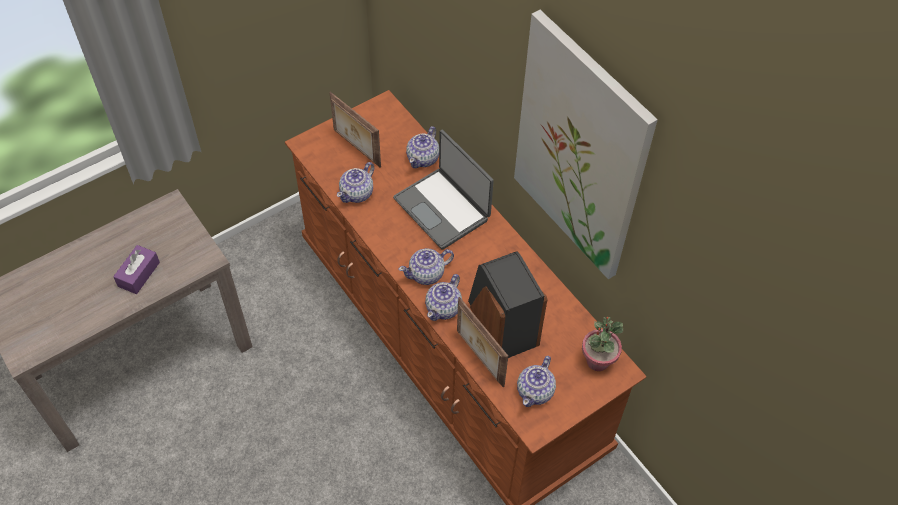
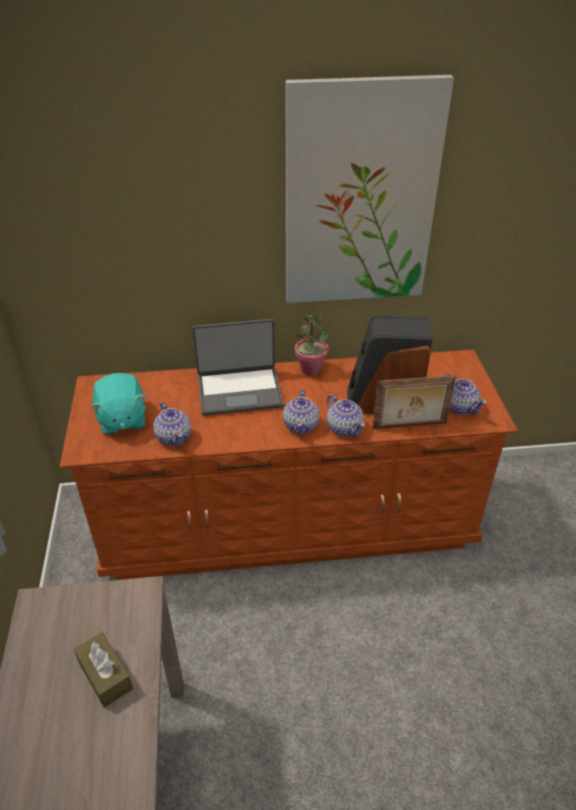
camera: 60 degrees left, 15 degrees down
purple tissue box [113,245,160,294] -> brown tissue box [74,633,133,708]
picture frame [329,92,381,167] -> turquoise plush toy [90,373,146,435]
teapot [406,126,439,168] -> none
potted plant [582,317,623,371] -> potted plant moved to [295,311,329,376]

